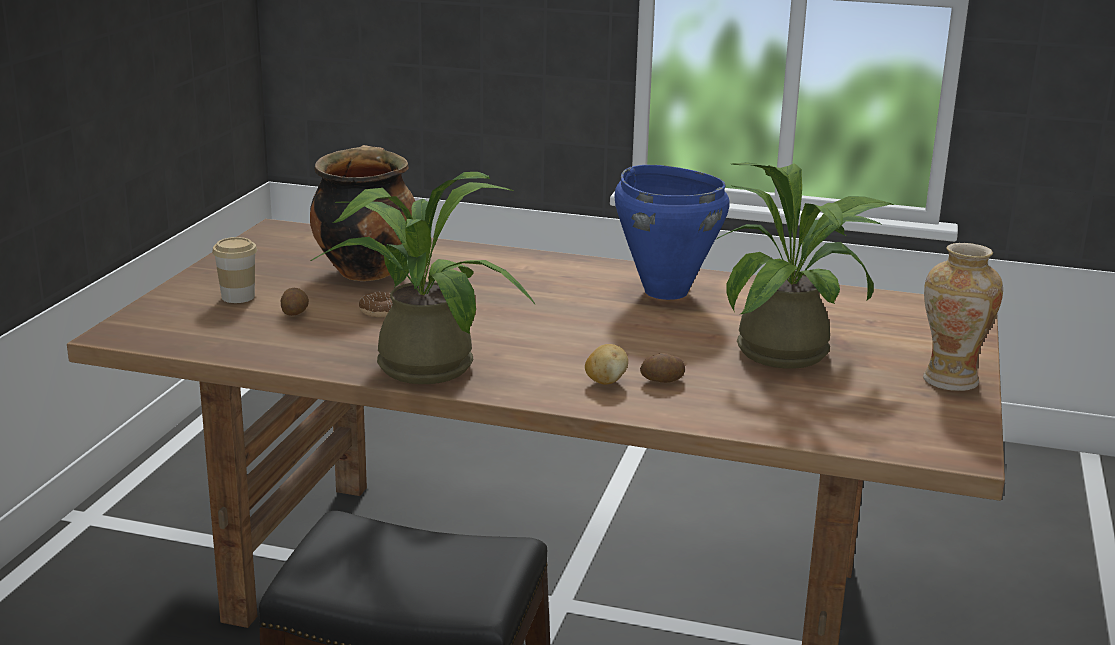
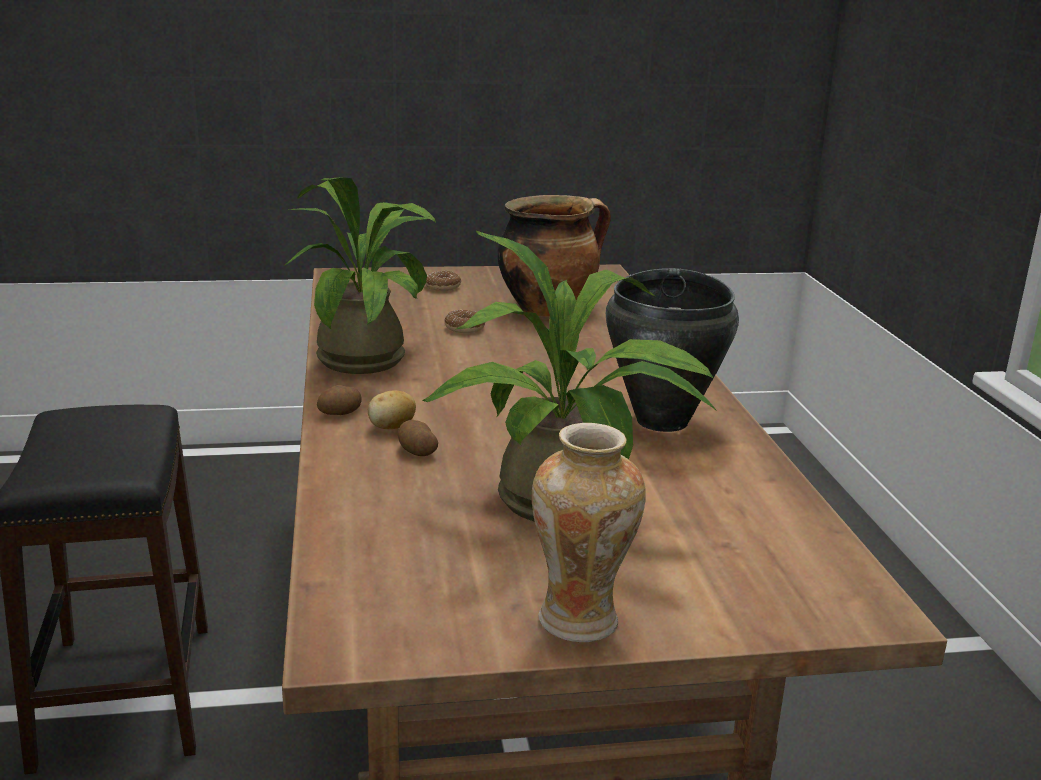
camera: 65 degrees right, 0 degrees up
cup [212,237,257,303] -> donut [426,271,461,291]
potato [281,288,309,316] -> potato moved to [317,385,362,415]
blue cooking pot [614,165,730,300] -> black cooking pot [606,268,739,432]

